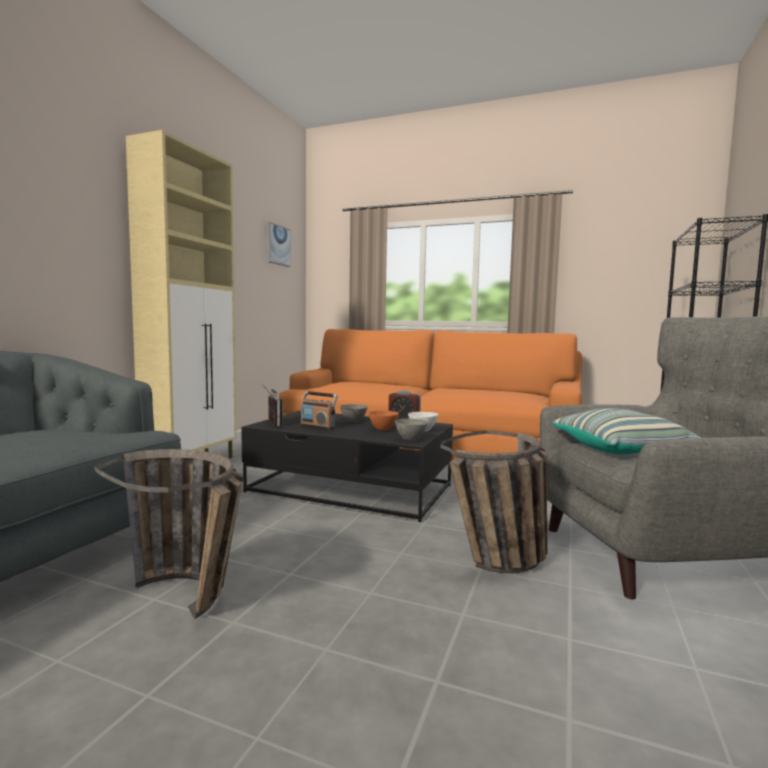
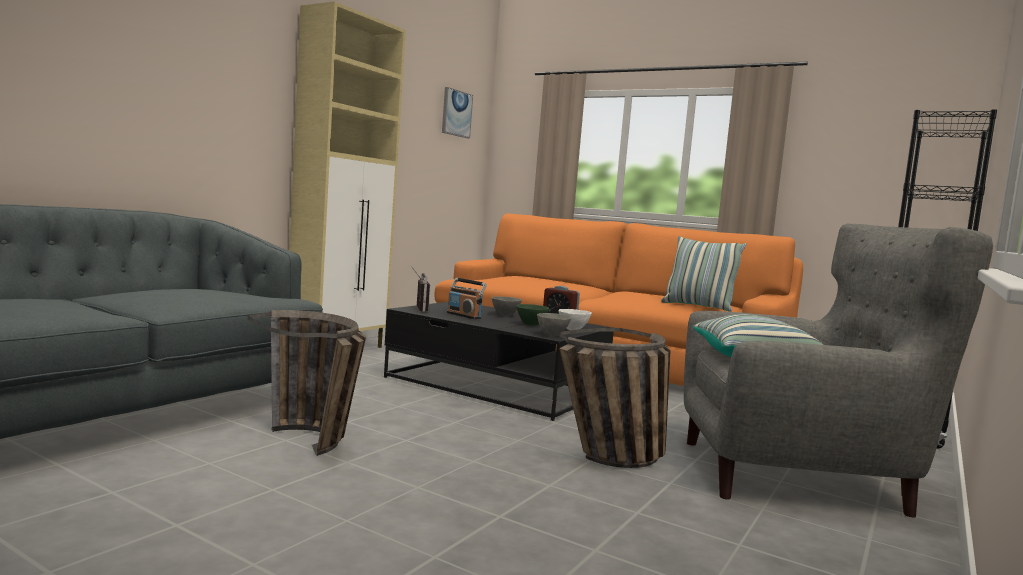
camera: 10 degrees right, 0 degrees up
orange bowl [368,410,399,431] -> green bowl [516,304,549,326]
none -> pillow [661,236,746,312]

